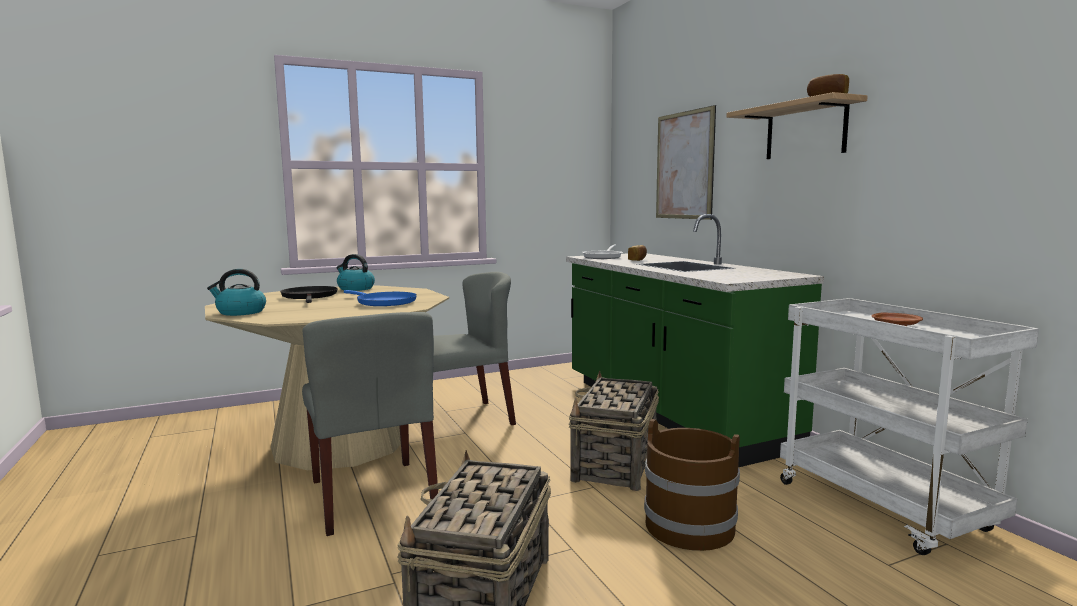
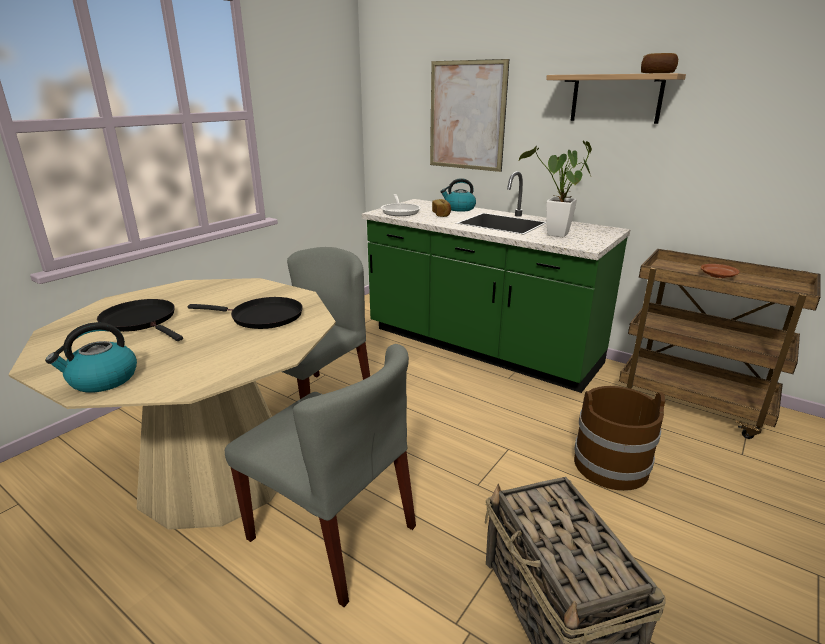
camera: 30 degrees left, 15 degrees up
kettle [337,254,375,291] -> kettle moved to [440,178,476,212]
blue frying pan [344,290,417,306] -> black frying pan [187,297,303,329]
basket [569,370,659,491] -> none
white cart [780,298,1039,555] -> brown cart [619,249,821,439]
none -> potted plant [518,141,592,237]

